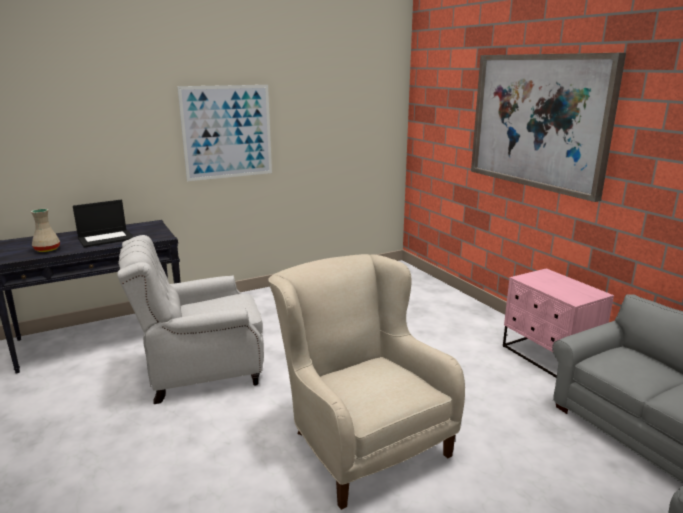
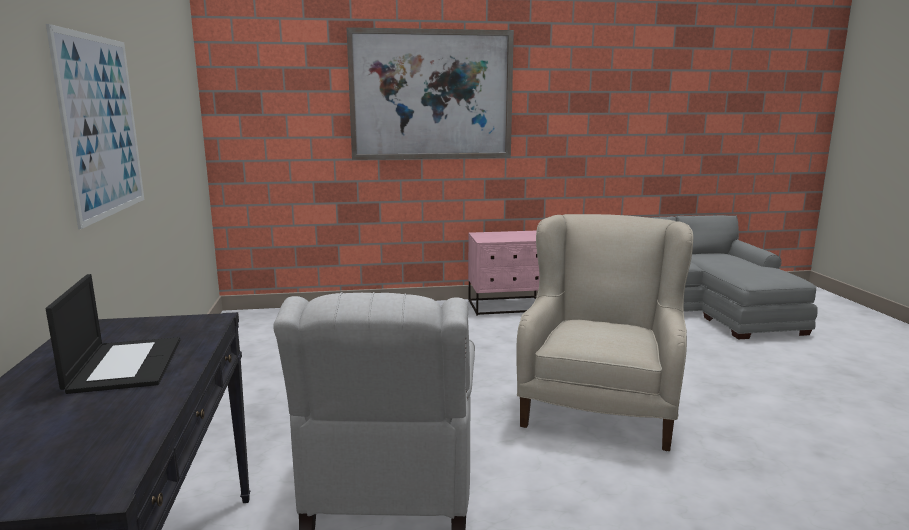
camera: 70 degrees left, 5 degrees down
beige vase [31,209,60,252] -> none
beige armchair [268,254,465,510] -> beige armchair turned 120 degrees clockwise [516,214,693,451]

